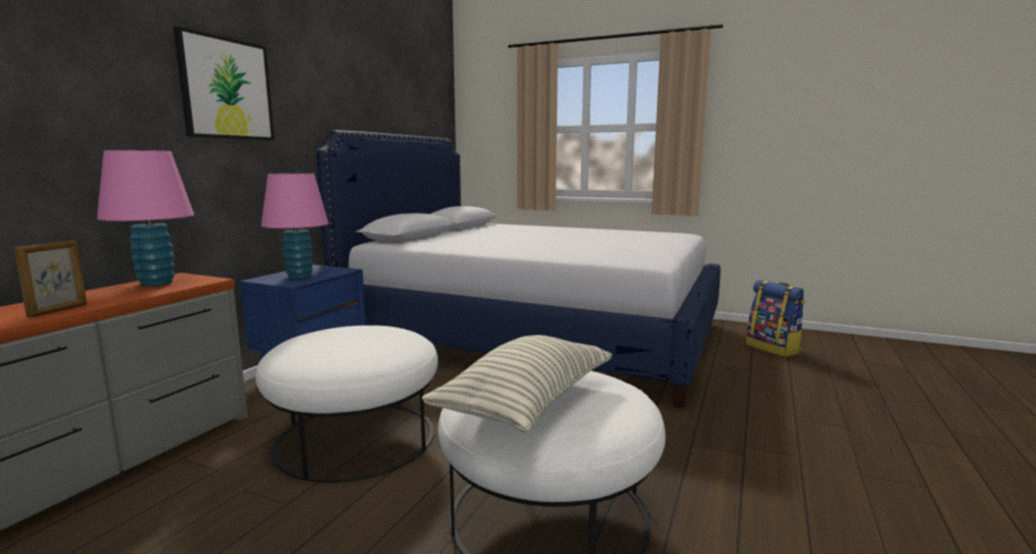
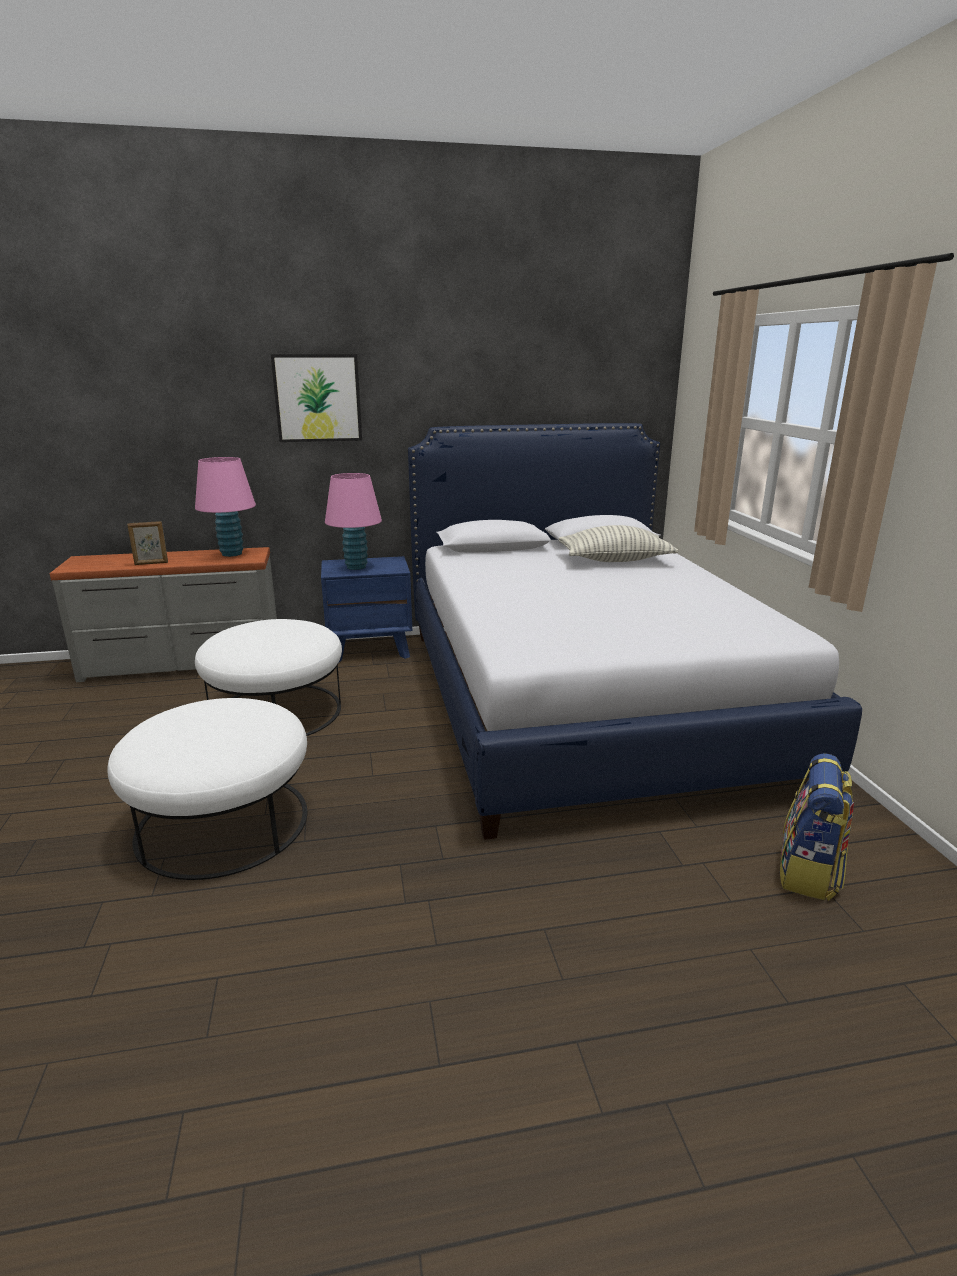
camera: 55 degrees right, 10 degrees up
pillow [422,335,612,433] -> pillow moved to [559,525,678,562]

